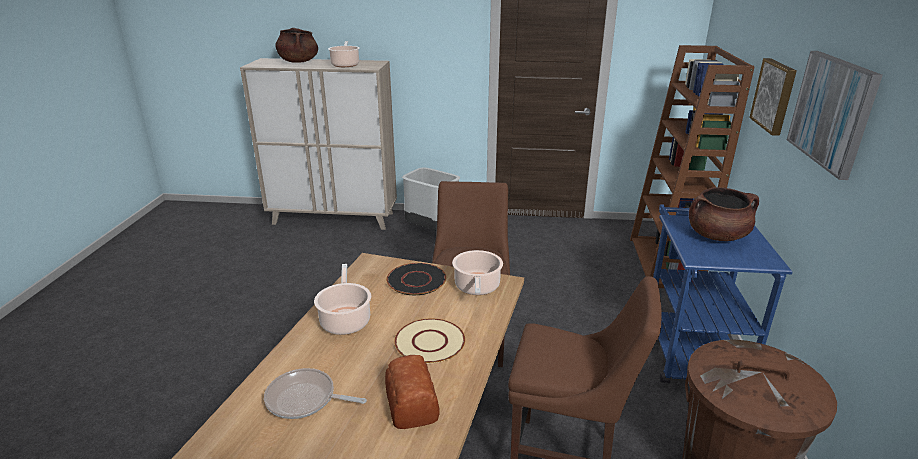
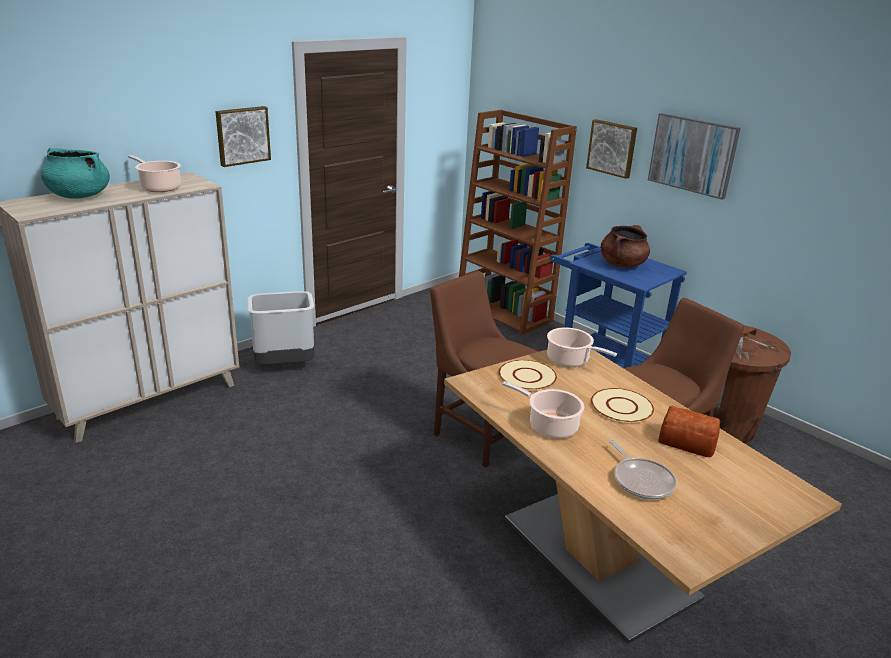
camera: 50 degrees left, 0 degrees up
frying pan [264,368,367,419] -> frying pan turned 75 degrees counterclockwise [609,439,677,500]
brown cooking pot [275,28,318,63] -> turquoise cooking pot [41,148,110,199]
black plate [386,263,446,295] -> beige plate [498,360,557,391]
none -> picture [215,106,271,167]

